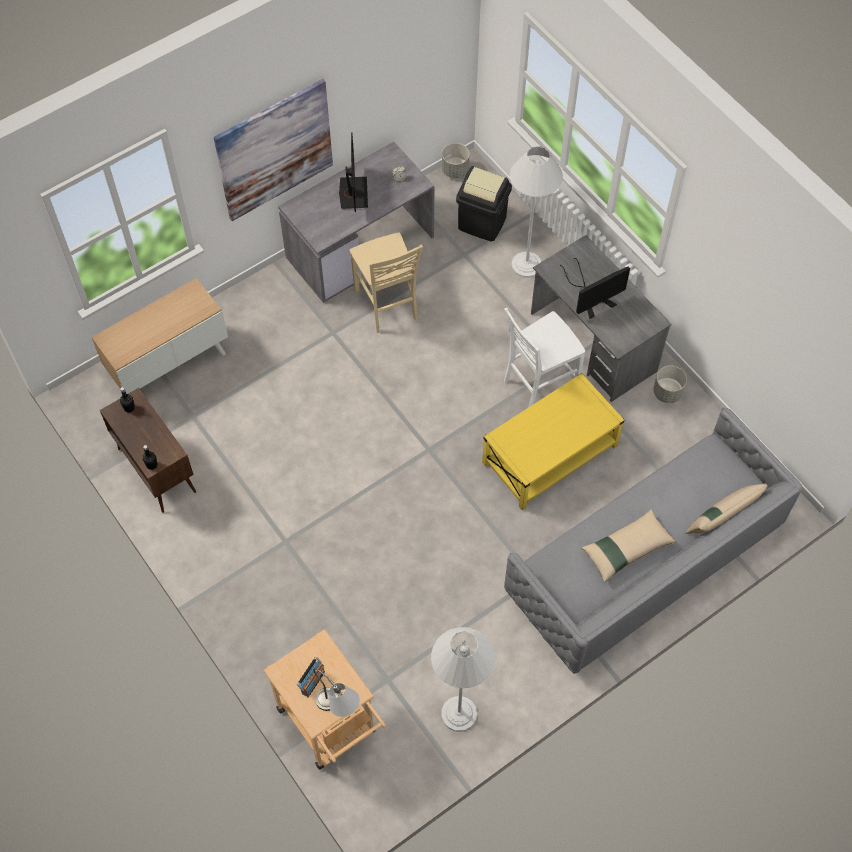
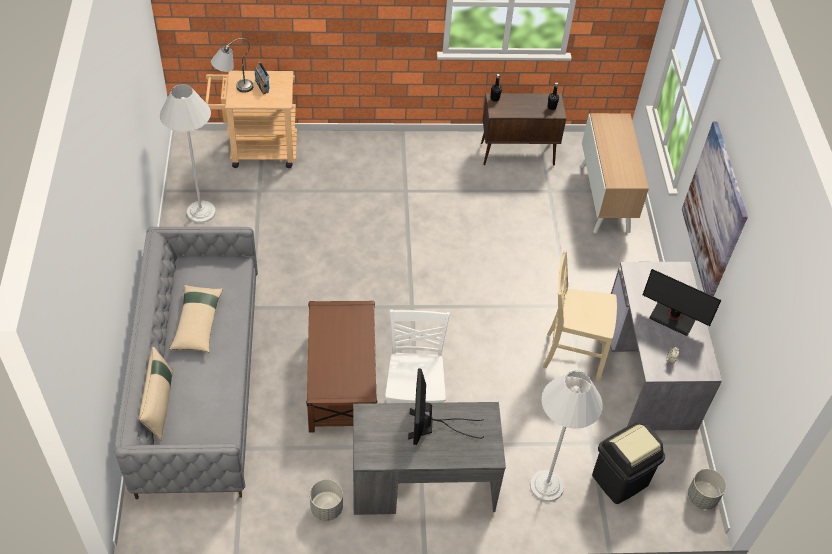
camera: 120 degrees right, 10 degrees down
yellow coffee table [482,373,624,510] -> brown coffee table [306,301,378,433]

